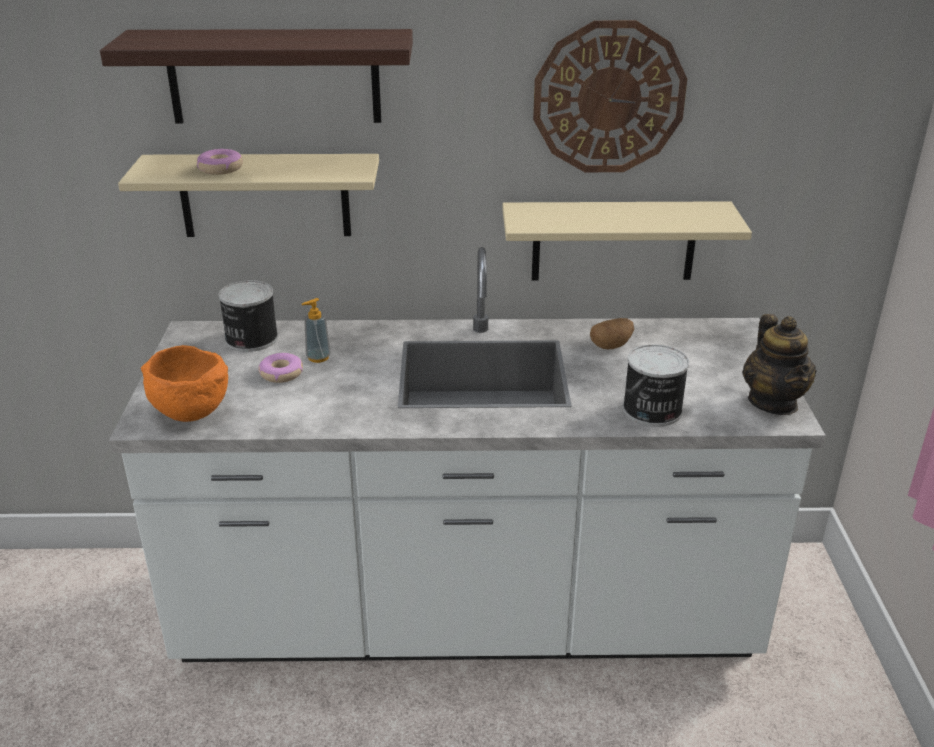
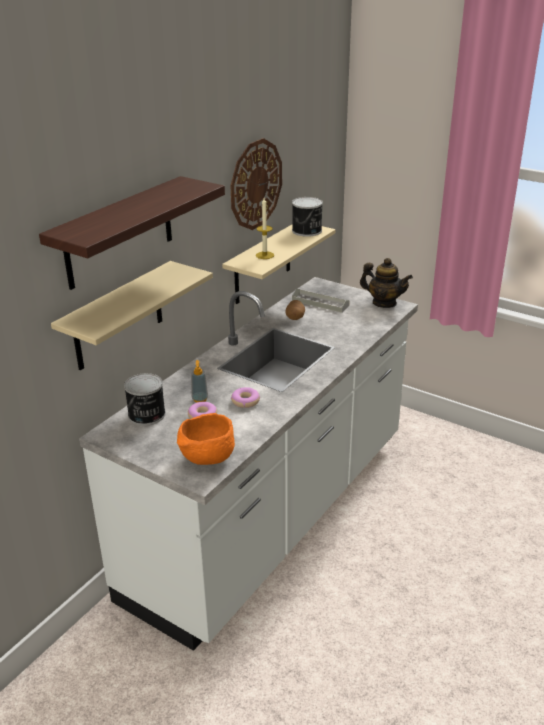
camera: 55 degrees left, 0 degrees up
donut [197,149,243,175] -> donut moved to [231,387,260,408]
can [623,344,689,427] -> can moved to [292,197,323,237]
none -> candle [256,198,274,259]
none -> grey tray [292,289,350,313]

